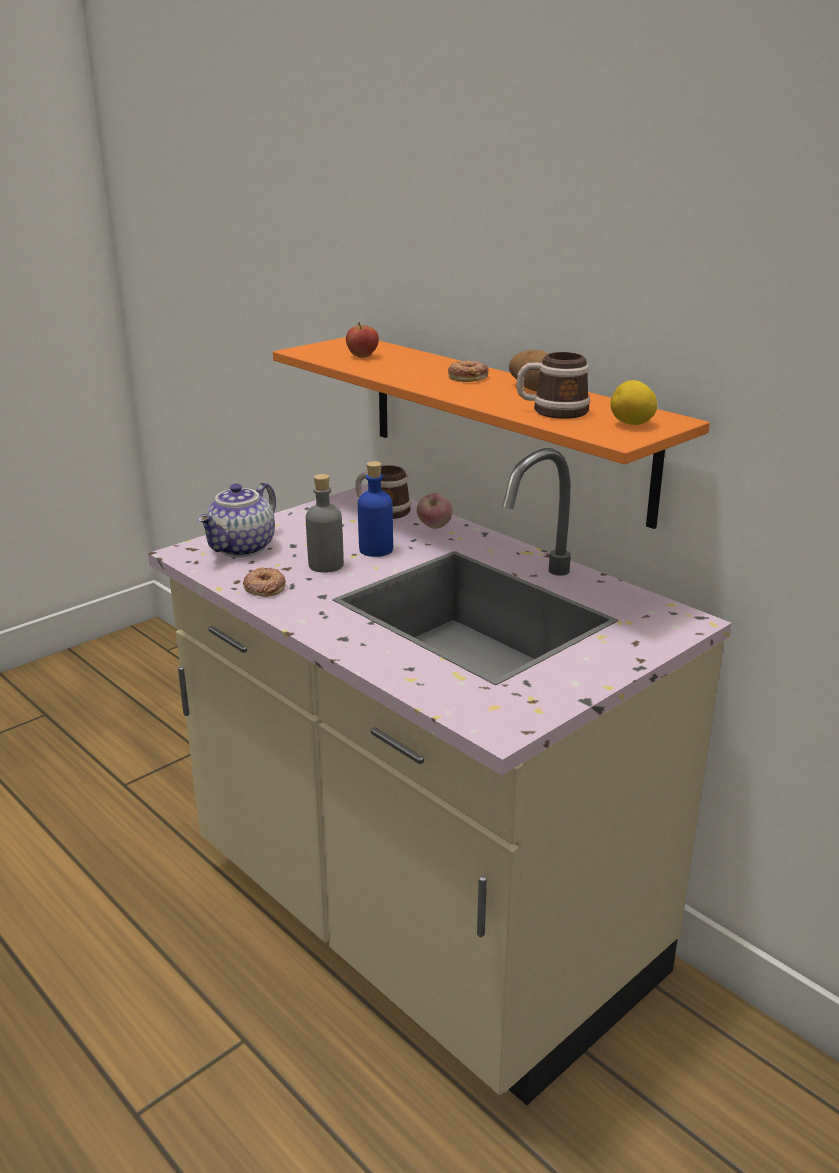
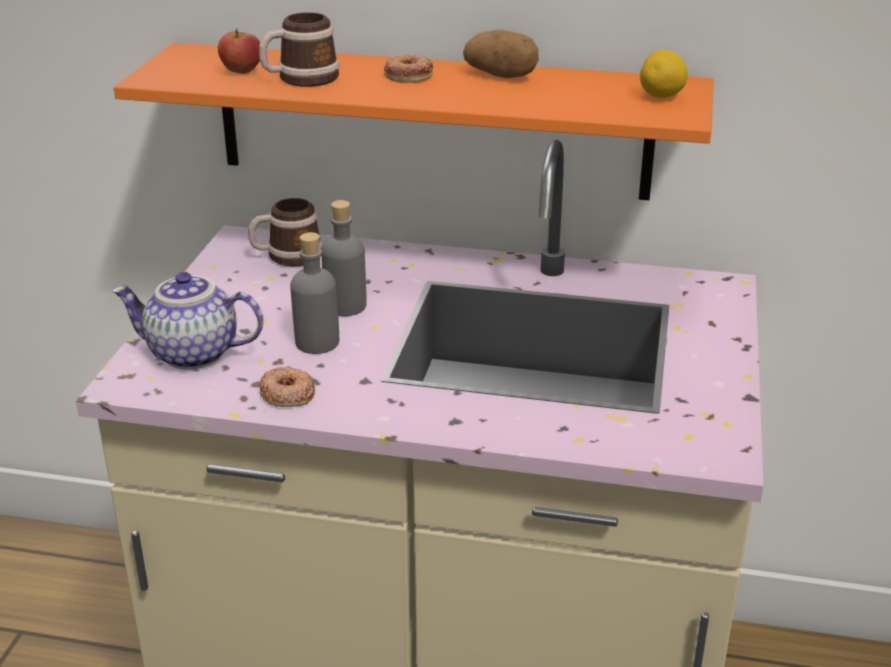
camera: 35 degrees left, 5 degrees up
teapot [198,482,276,557] -> teapot turned 105 degrees clockwise [111,272,263,370]
blue bottle [358,461,393,557] -> grey bottle [321,200,366,316]
apple [417,493,453,529] -> none
mug [516,352,590,419] -> mug moved to [259,12,340,87]

